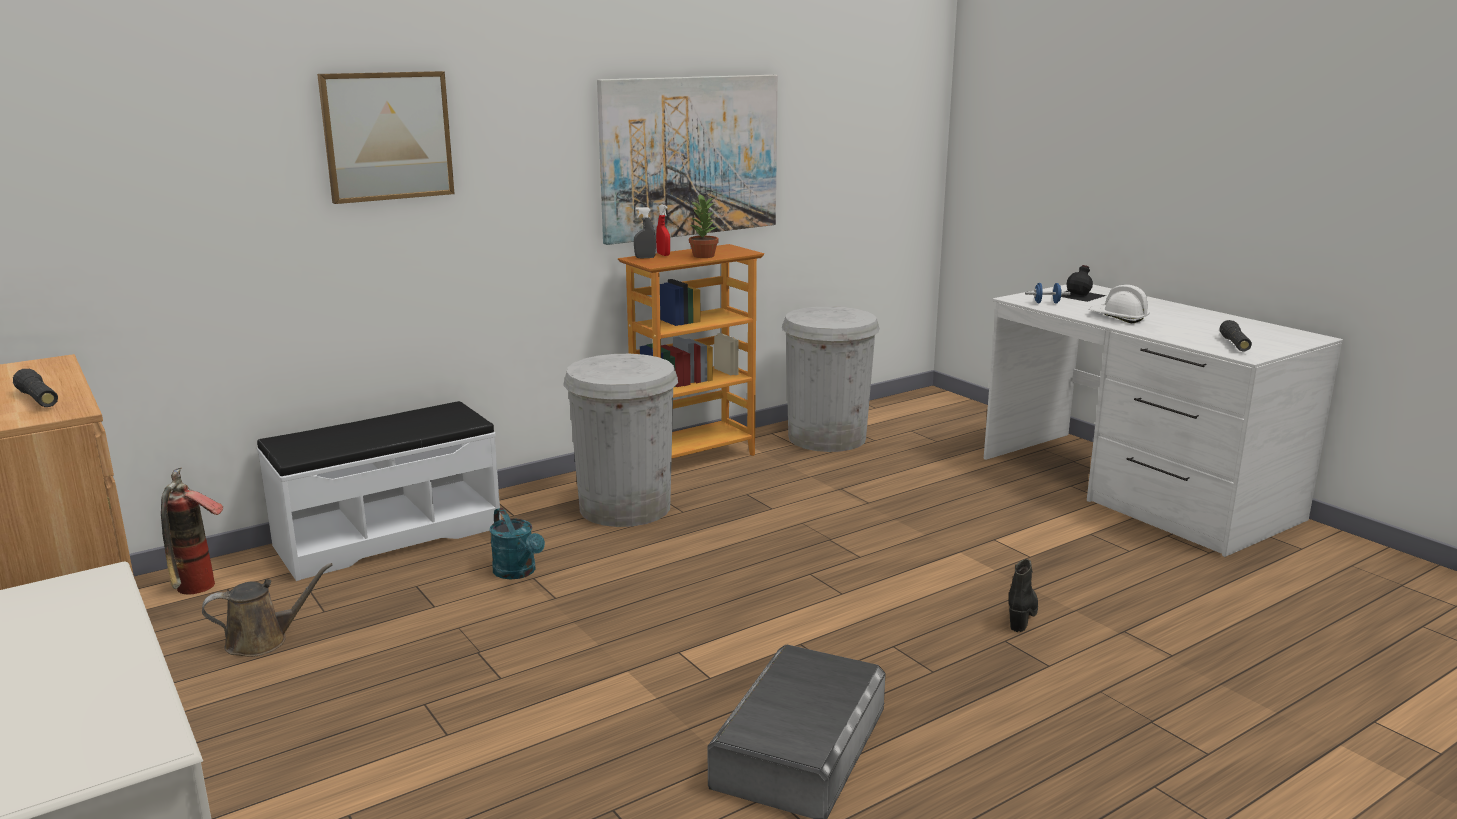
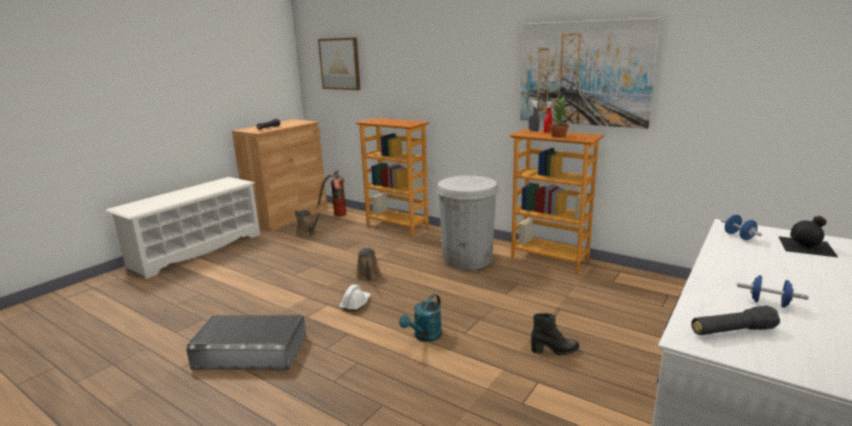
camera: 70 degrees right, 0 degrees up
white bench [257,401,501,581] -> bookcase [356,118,429,237]
picture [317,71,455,204] -> picture moved to [318,38,360,90]
turquoise watering can [490,508,545,579] -> turquoise watering can moved to [399,294,442,342]
white trash can [782,306,880,452] -> none
black boot [1009,559,1038,632] -> black boot moved to [531,313,579,356]
white hard hat [1089,284,1150,323] -> white hard hat moved to [340,284,371,311]
none -> brown watering can [356,246,381,281]
none -> blue dumbbell [737,275,809,308]

